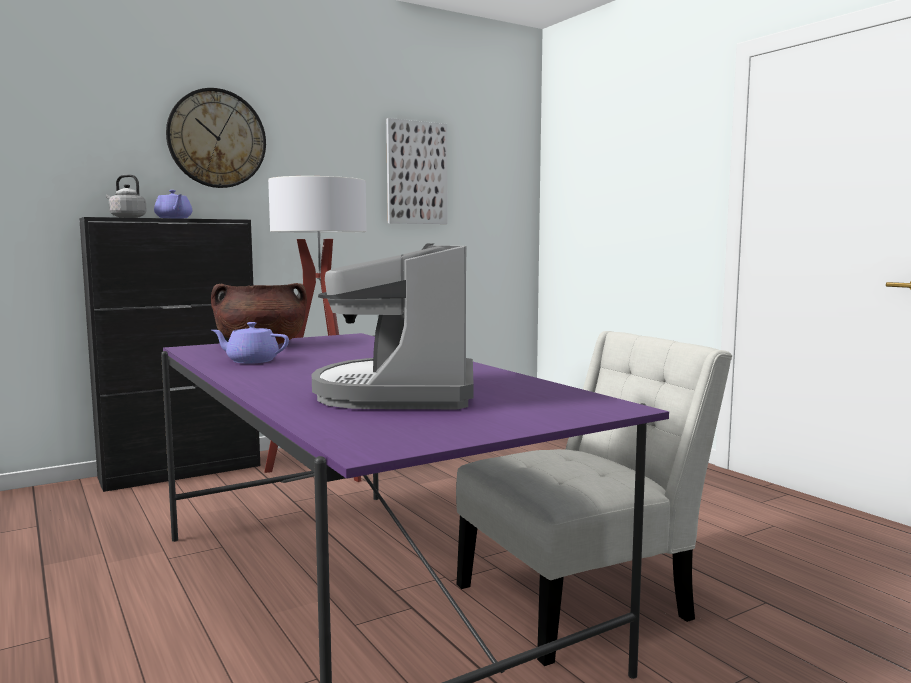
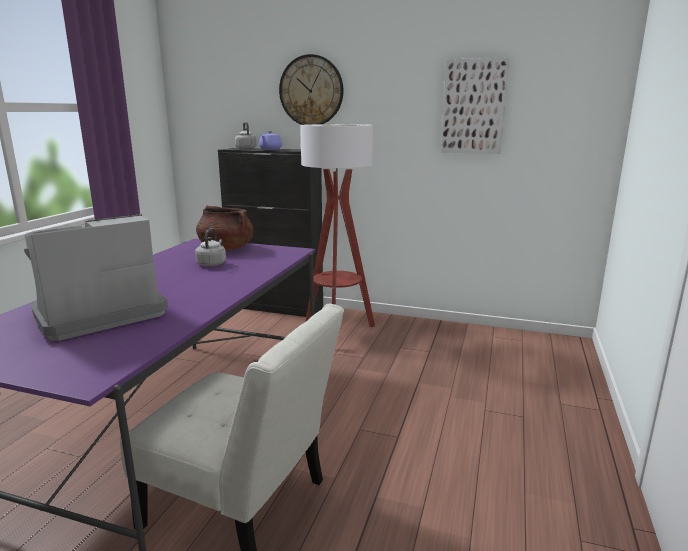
camera: 50 degrees right, 10 degrees up
purple teapot [212,322,289,364] -> none
none -> grey kettle [195,228,226,267]

